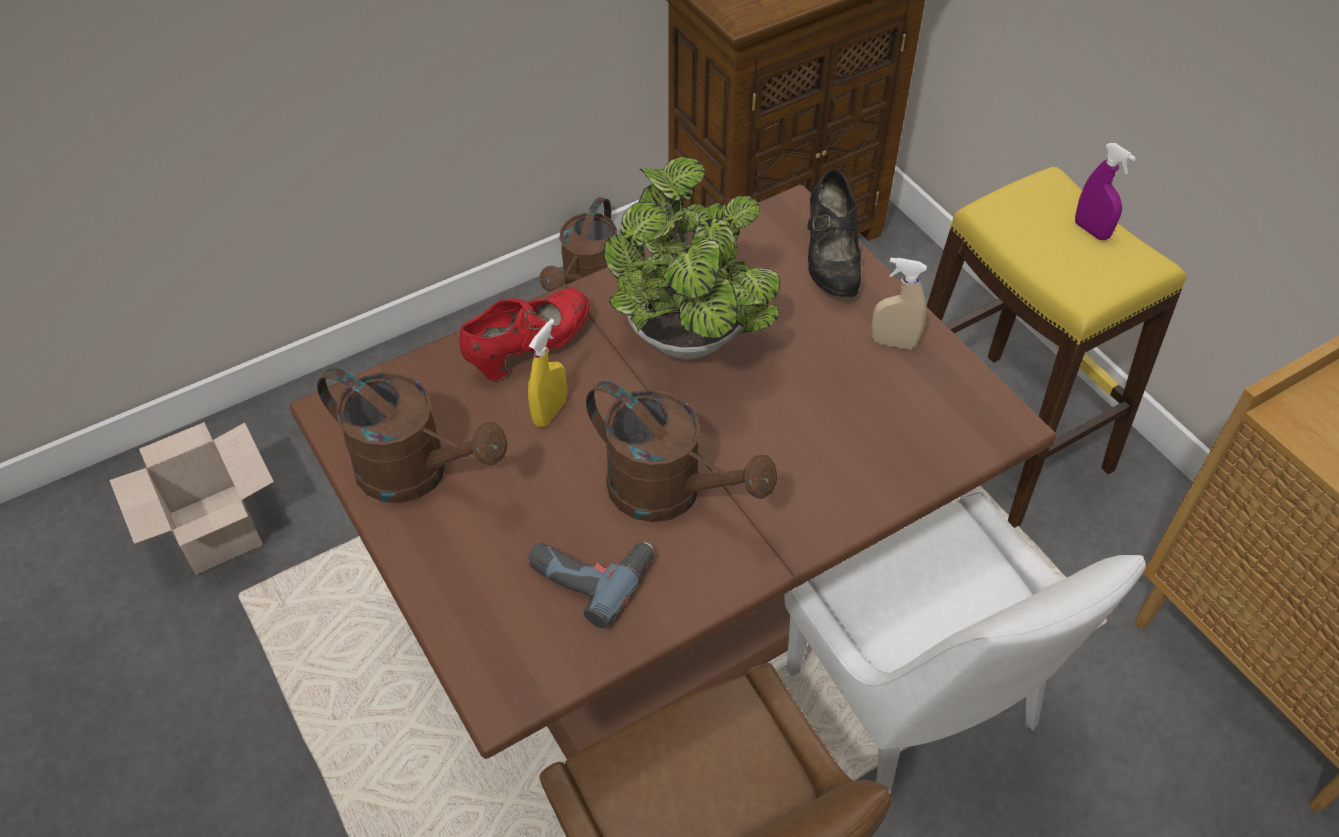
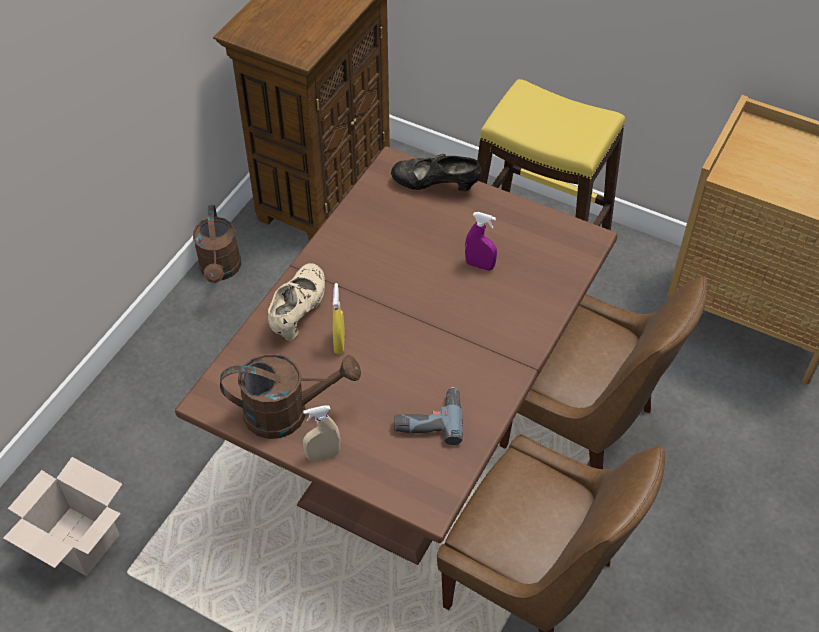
camera: 30 degrees left, 0 degrees up
red shoe [460,288,590,381] -> beige shoe [268,263,325,341]
brown watering can [586,381,778,522] -> none
potted plant [604,156,780,360] -> none
white chair [784,492,1146,794] -> brown chair [500,276,708,469]
black shoe [807,169,861,298] -> black shoe turned 135 degrees clockwise [391,154,482,191]
beige spray bottle [871,258,927,350] -> beige spray bottle moved to [303,405,340,461]
purple spray bottle [1075,143,1136,240] -> purple spray bottle moved to [465,212,497,271]

